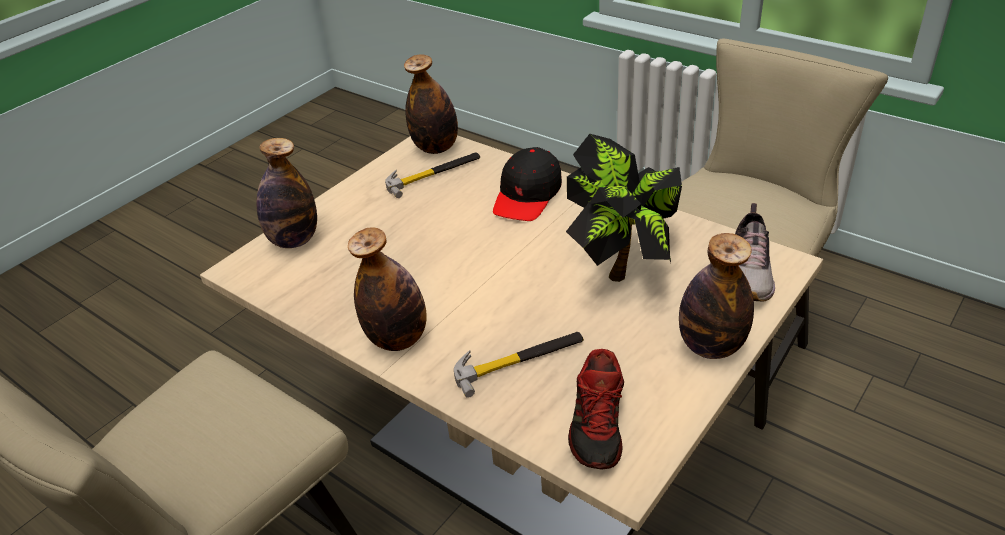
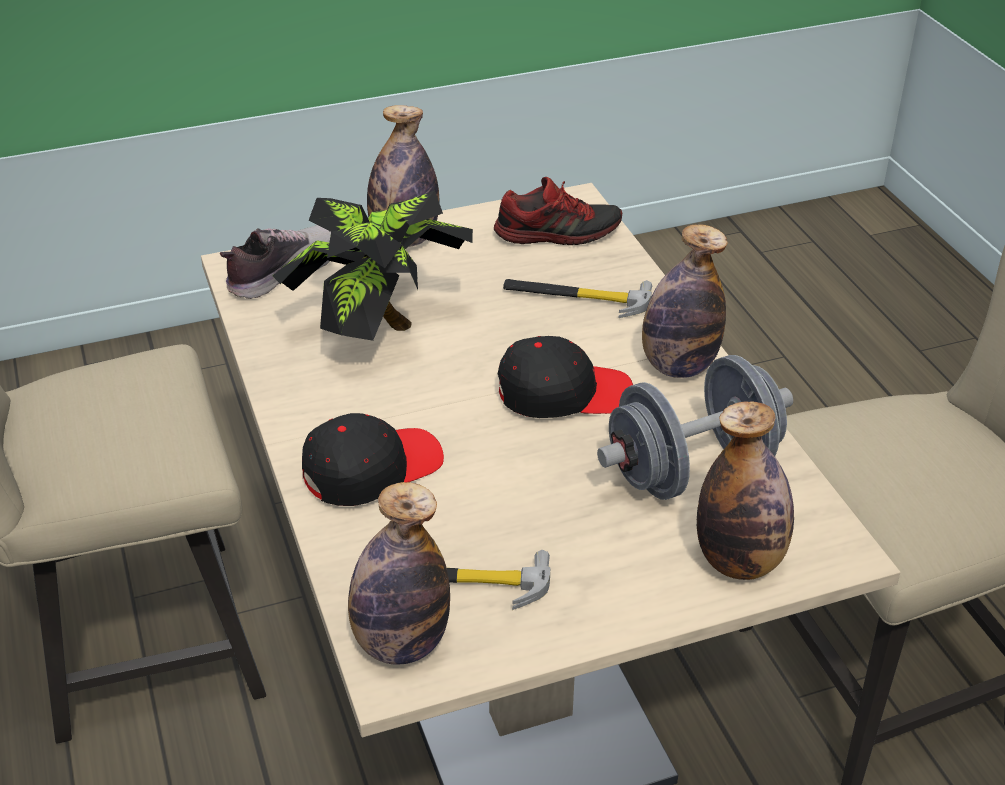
camera: 150 degrees left, 0 degrees up
shoe [568,349,624,470] -> shoe turned 45 degrees clockwise [494,177,622,245]
none -> black cap [498,336,633,418]
none -> grey dumbbell [597,355,793,500]

